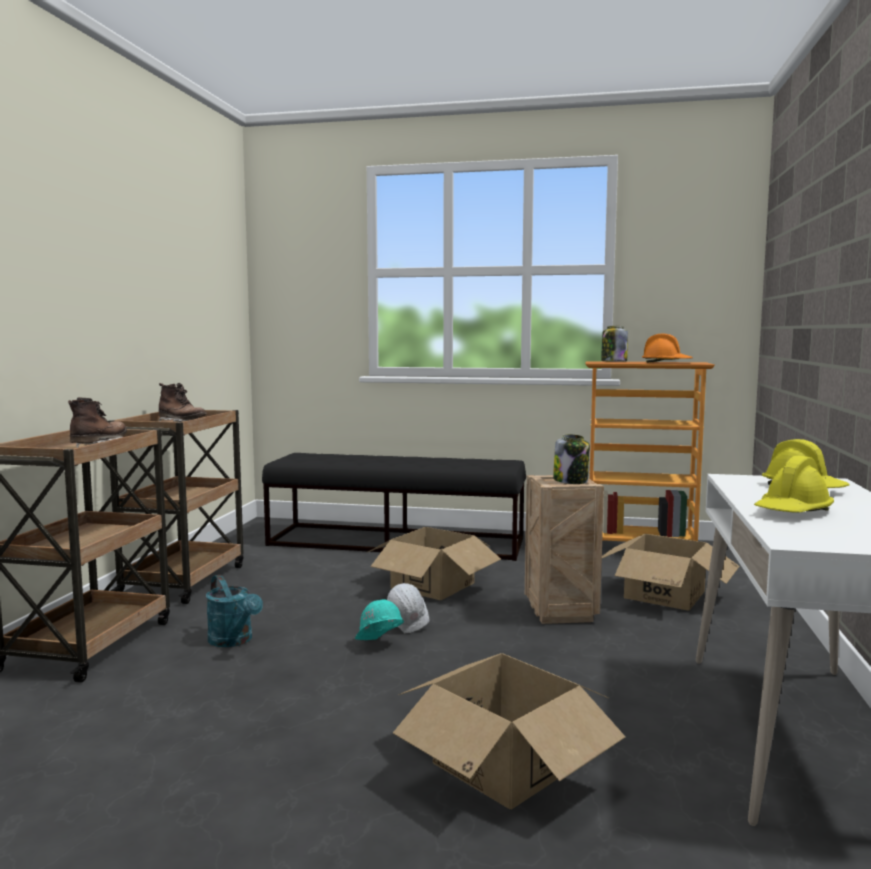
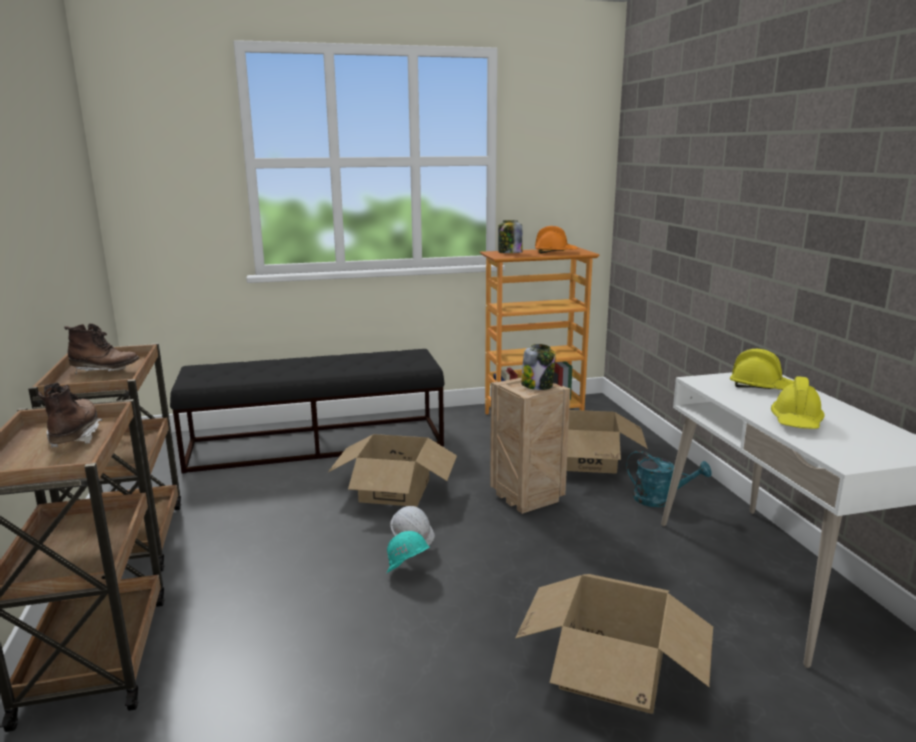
camera: 25 degrees left, 10 degrees up
turquoise watering can [206,575,263,647] -> turquoise watering can moved to [626,451,712,507]

